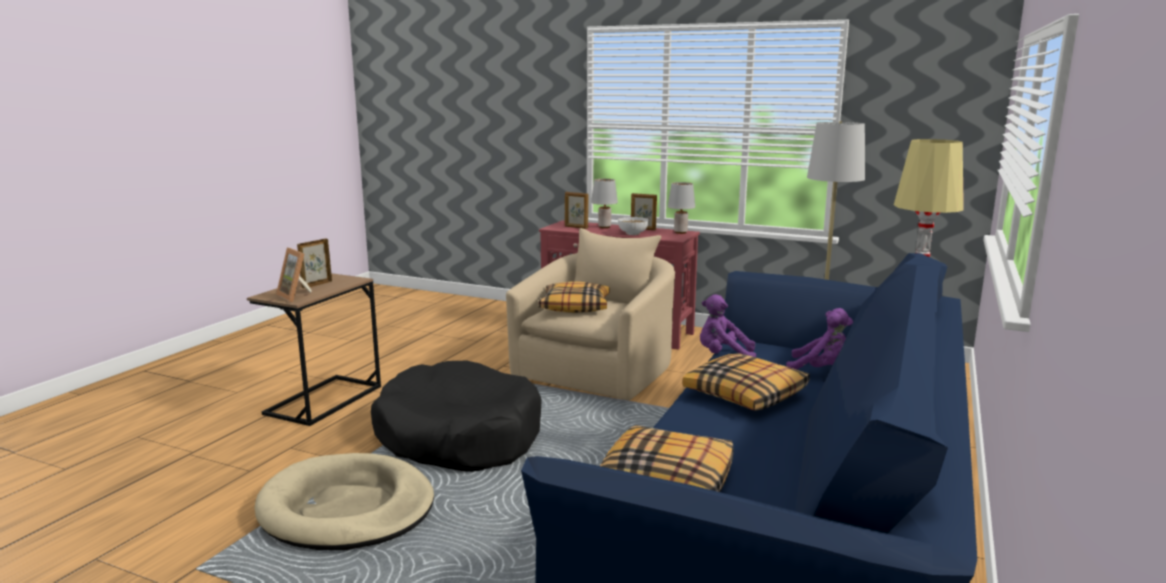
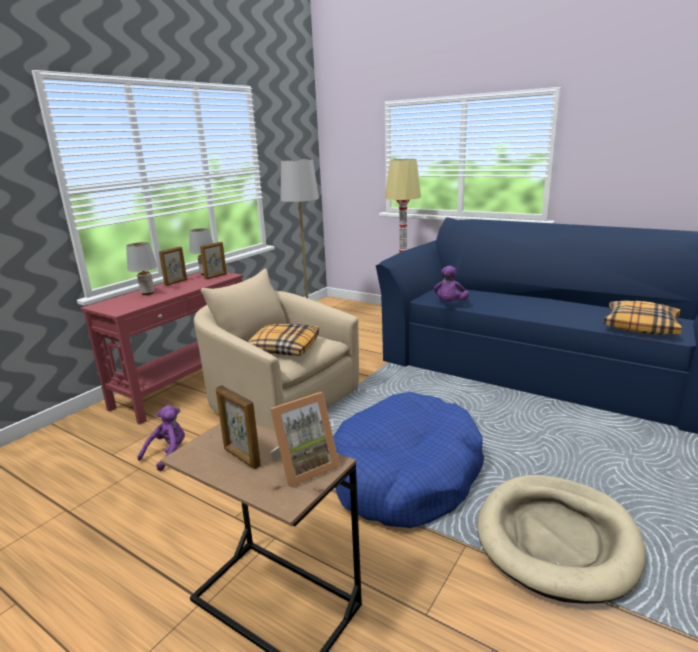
camera: 80 degrees left, 5 degrees up
black dog bed [371,361,542,472] -> blue dog bed [333,392,484,528]
picture frame [565,192,589,229] -> picture frame moved to [200,242,227,280]
bowl [618,217,649,235] -> none
pillow [682,353,810,411] -> none
purple plush toy [786,308,853,370] -> purple plush toy moved to [137,405,185,471]

